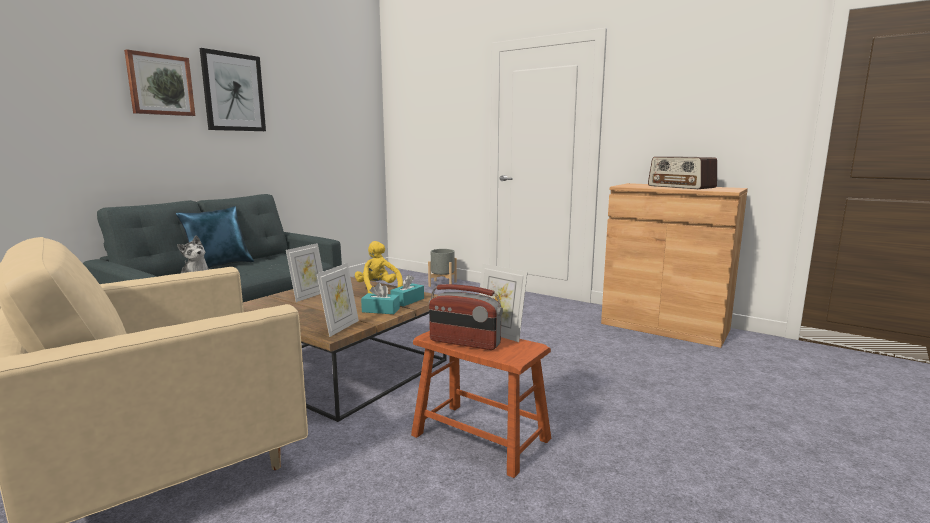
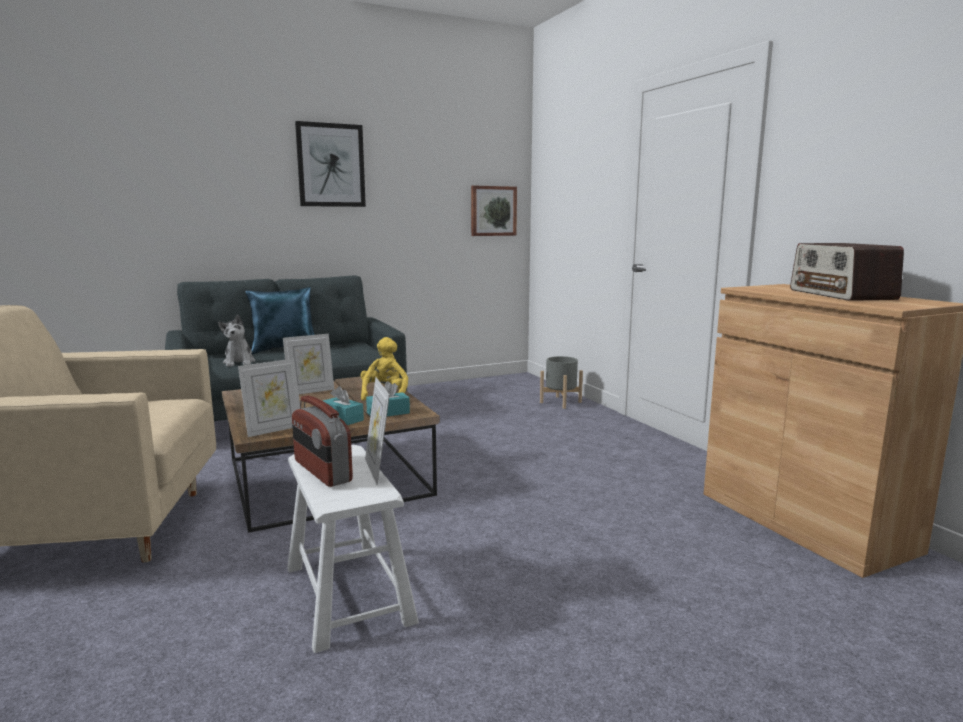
camera: 30 degrees right, 0 degrees up
picture [124,49,195,116] -> picture moved to [471,186,517,236]
brown stool [411,331,551,478] -> white stool [287,445,419,653]

